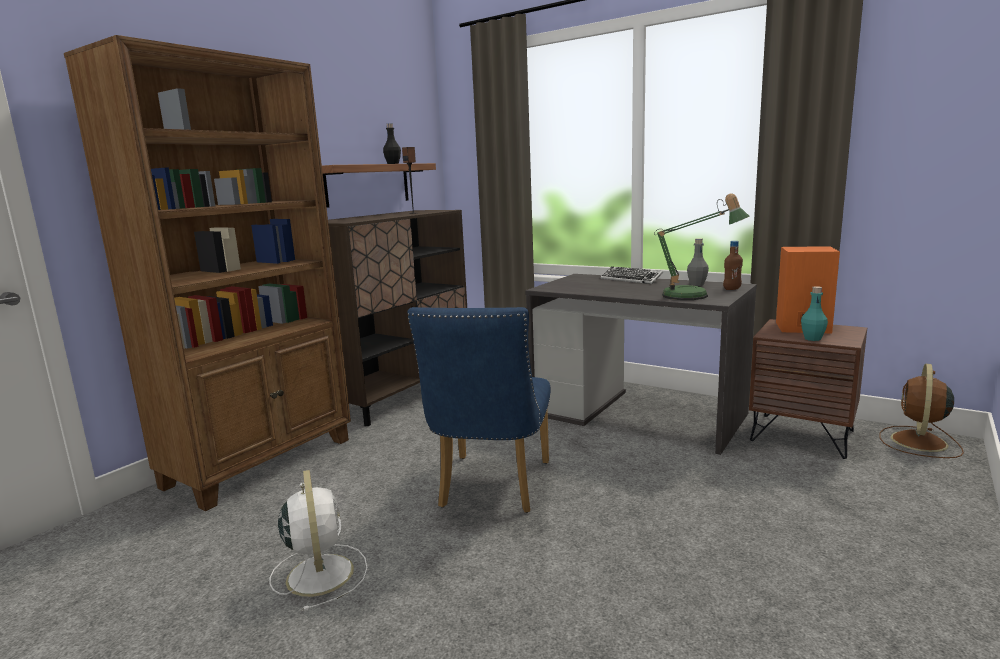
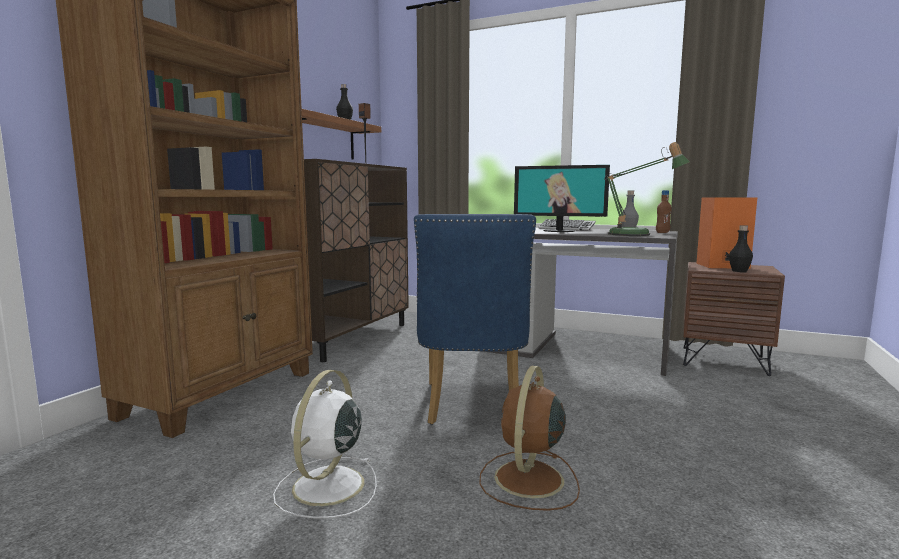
camera: 10 degrees left, 5 degrees down
white fan [270,470,368,612] -> white fan turned 135 degrees counterclockwise [273,370,377,519]
turquoise bottle [801,286,828,341] -> black bottle [729,225,753,272]
brown fan [879,364,964,458] -> brown fan moved to [479,366,580,511]
none -> monitor [514,165,610,232]

